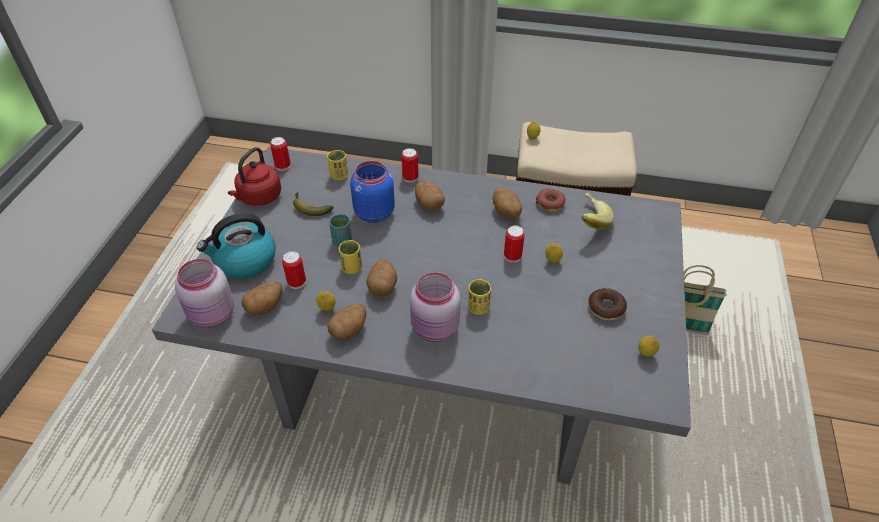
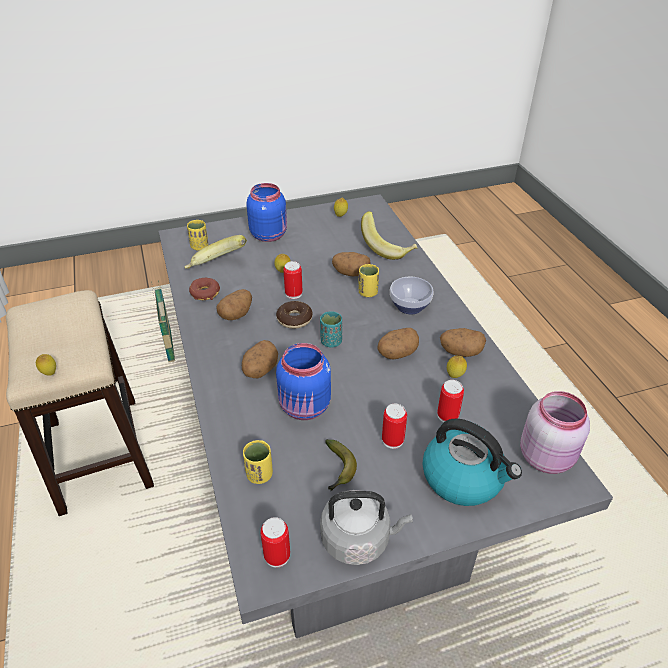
camera: 120 degrees left, 5 degrees down
red kettle [228,147,281,206] -> grey kettle [320,490,413,565]
potato [242,281,283,315] -> potato moved to [332,252,370,276]
turquoise cup [329,214,352,247] -> turquoise cup moved to [320,311,342,347]
yellow cup [339,240,362,274] -> yellow cup moved to [187,220,208,251]
can [401,148,418,183] -> can moved to [382,404,407,449]
pink jar [410,272,460,342] -> bowl [390,276,433,314]
donut [588,288,627,321] -> donut moved to [276,301,313,329]
none -> blue jar [246,183,287,242]
none -> banana [361,211,418,260]

